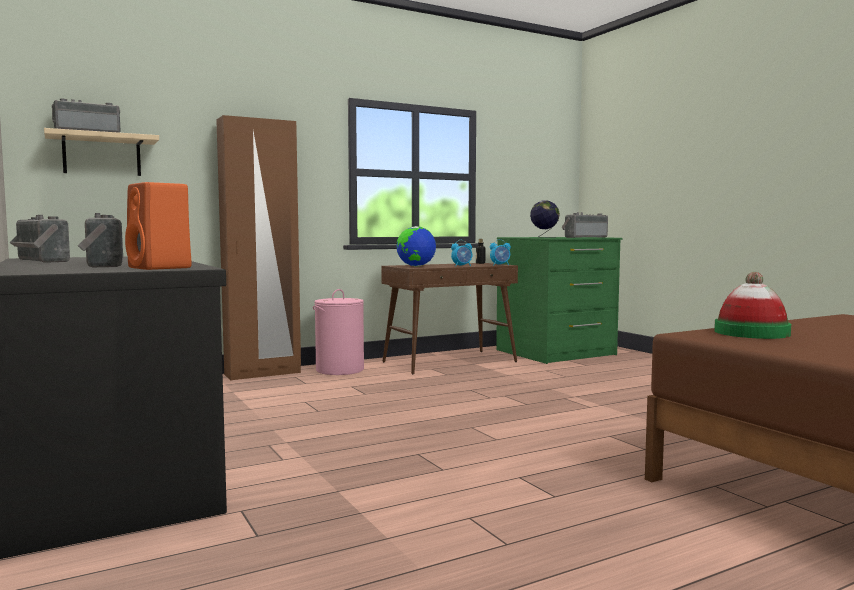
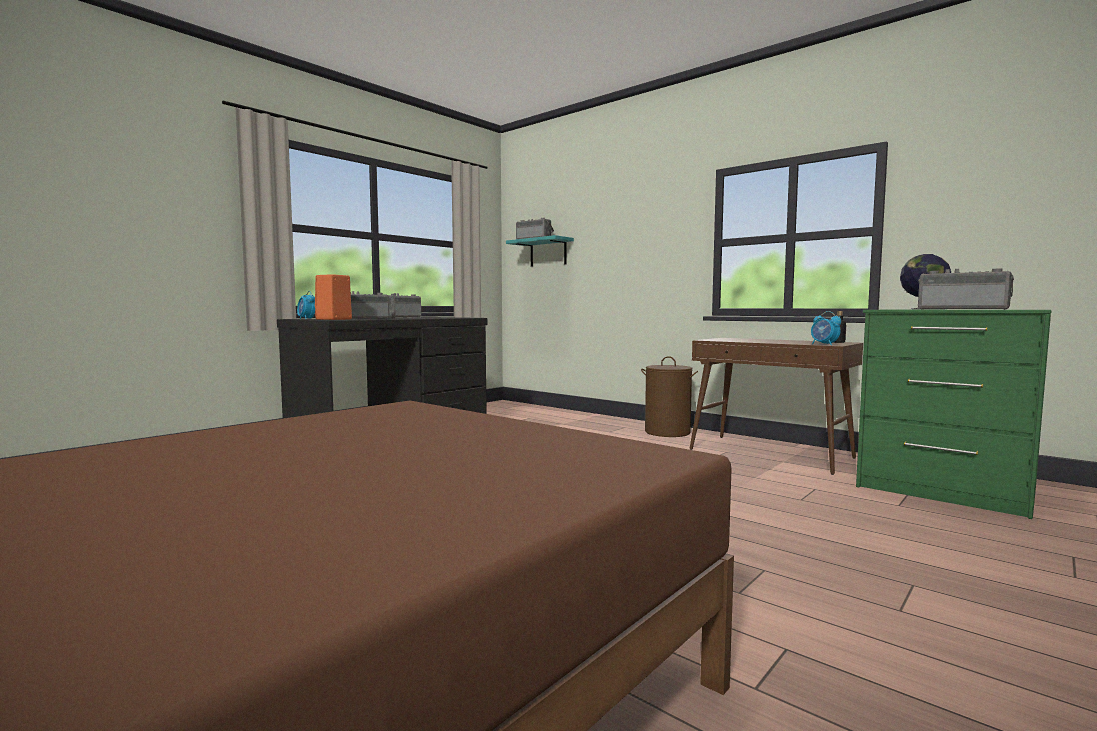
camera: 70 degrees right, 0 degrees up
beige shelf [44,128,159,176] -> turquoise shelf [506,235,574,267]
brown wardrobe [216,115,301,380] -> none
pink laundry basket [313,289,364,375] -> brown laundry basket [641,356,698,437]
globe [396,226,436,267] -> none
alarm clock [451,240,472,266] -> alarm clock moved to [297,291,315,319]
hat [714,272,792,339] -> none

